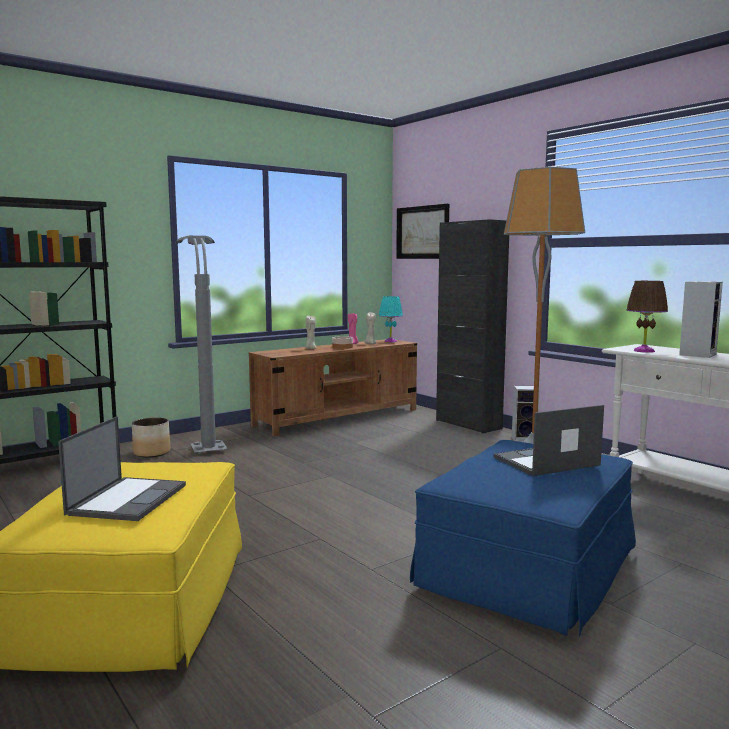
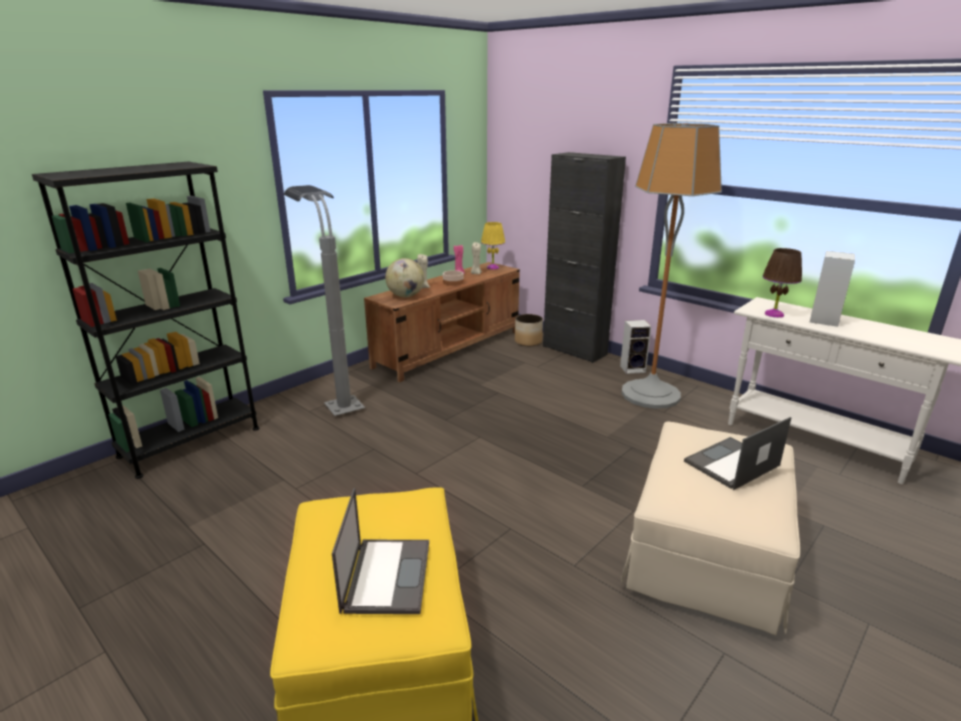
camera: 10 degrees left, 15 degrees up
planter [132,417,170,457] -> planter moved to [515,314,543,346]
turquoise table lamp [379,296,403,342] -> yellow table lamp [481,222,505,269]
picture [396,204,449,259] -> none
blue ottoman [410,440,636,636] -> beige ottoman [621,421,800,635]
none -> globe [385,258,424,297]

